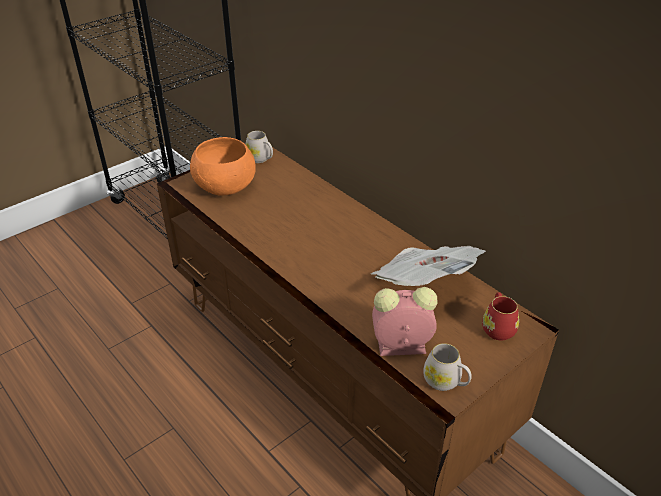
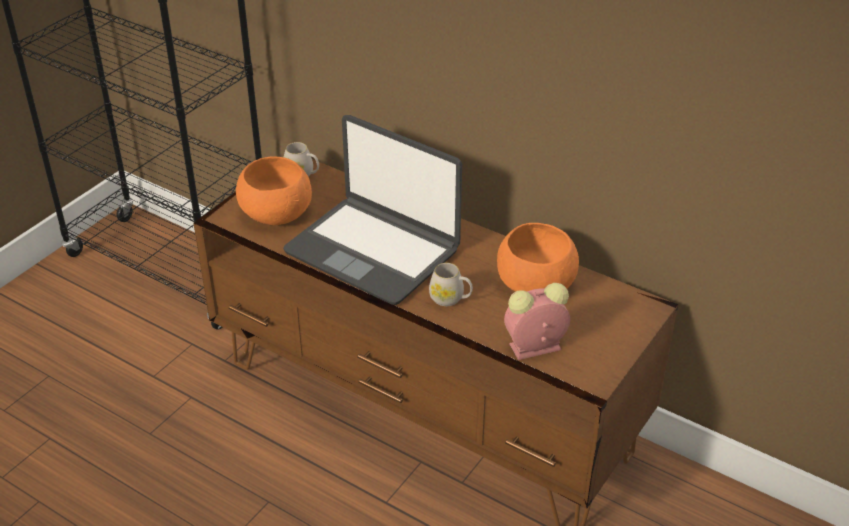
camera: 15 degrees left, 0 degrees up
newspaper [371,246,485,286] -> orange bowl [497,223,579,291]
white mug [423,343,472,391] -> white mug moved to [429,263,473,306]
red mug [482,292,519,341] -> none
none -> laptop [283,115,462,305]

